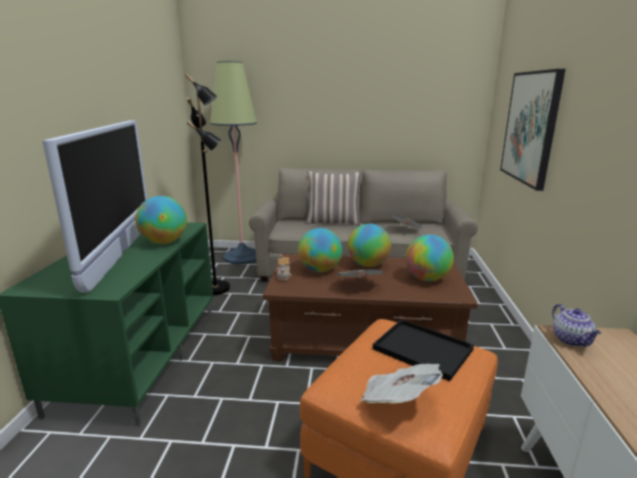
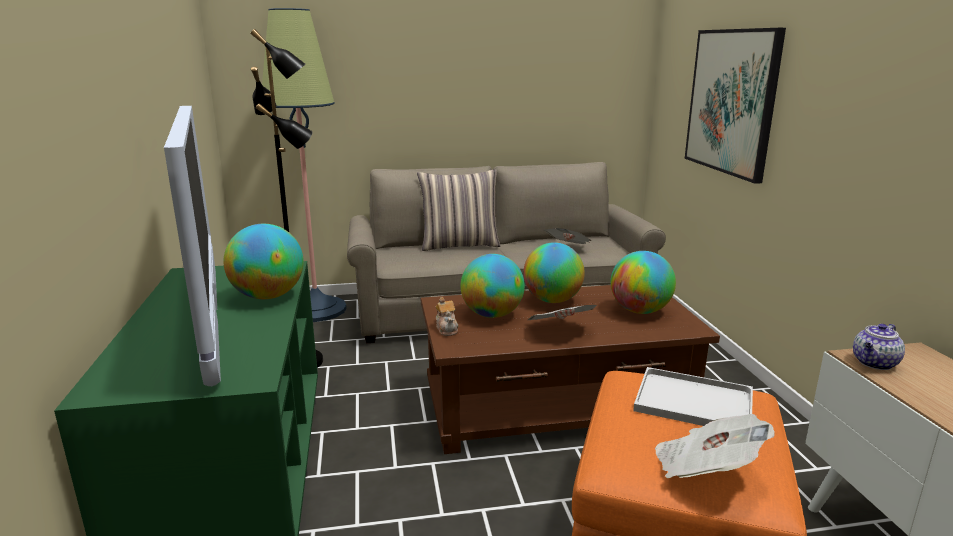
camera: 15 degrees left, 0 degrees up
black tray [373,319,474,381] -> white tray [633,367,753,426]
teapot [552,304,601,346] -> teapot turned 75 degrees clockwise [853,324,905,370]

